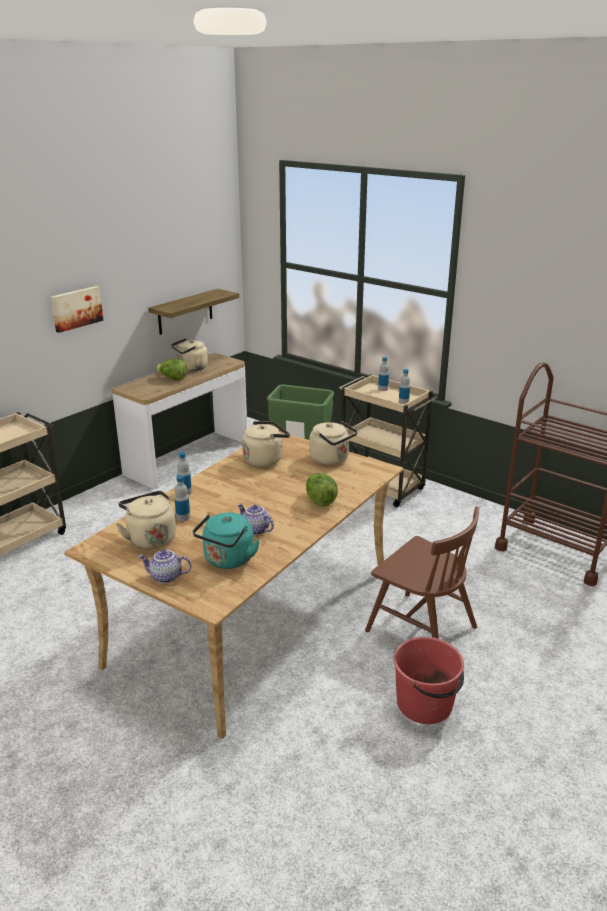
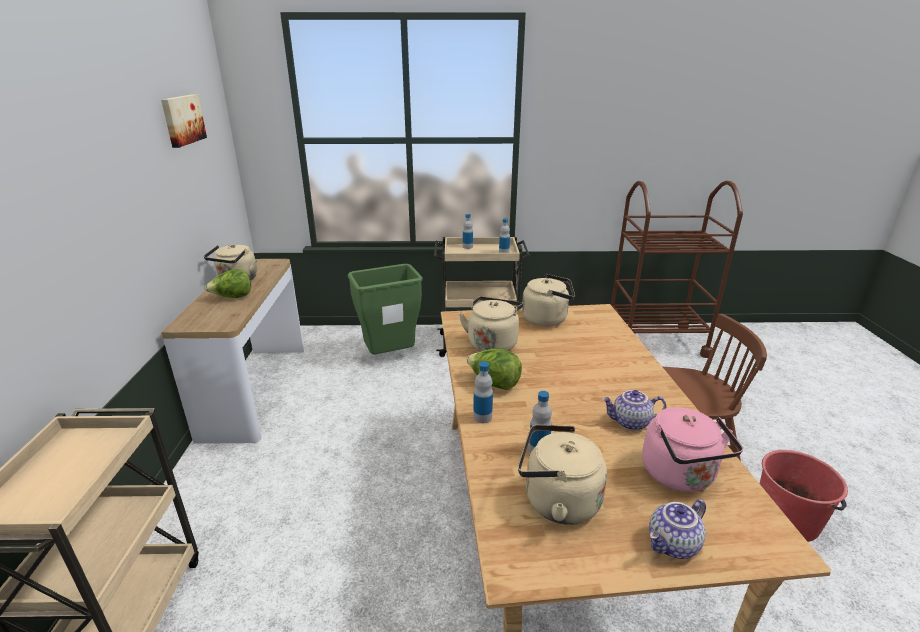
camera: 40 degrees left, 0 degrees up
picture [51,286,104,333] -> picture moved to [161,94,207,148]
shelf [148,289,239,335] -> none
turquoise kettle [193,513,260,569] -> pink kettle [642,407,743,492]
lettuce [306,473,338,506] -> lettuce moved to [467,349,522,390]

